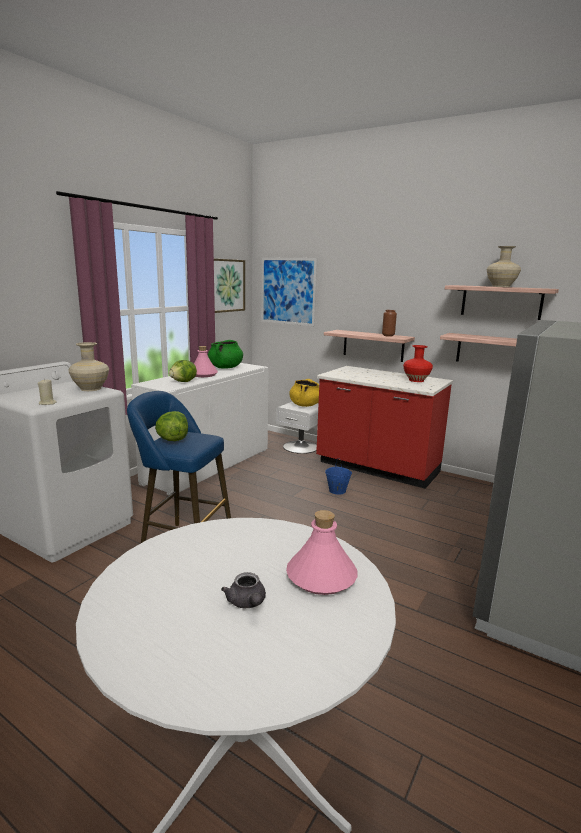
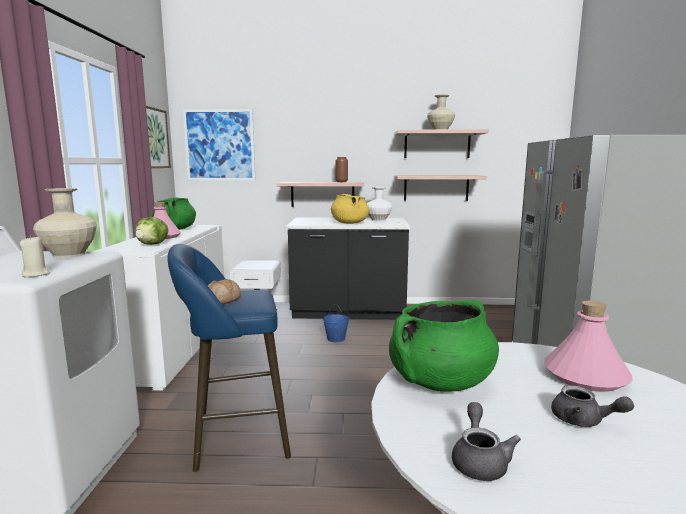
camera: 30 degrees left, 5 degrees down
lettuce [155,411,188,441] -> bread [208,279,241,304]
yellow cooking pot [289,379,319,407] -> yellow cooking pot moved to [331,194,369,224]
red counter [316,366,453,489] -> black counter [286,217,410,320]
red vase [403,345,433,382] -> white vase [367,187,392,221]
none -> green cooking pot [389,300,499,391]
none -> grey teapot [452,402,521,481]

